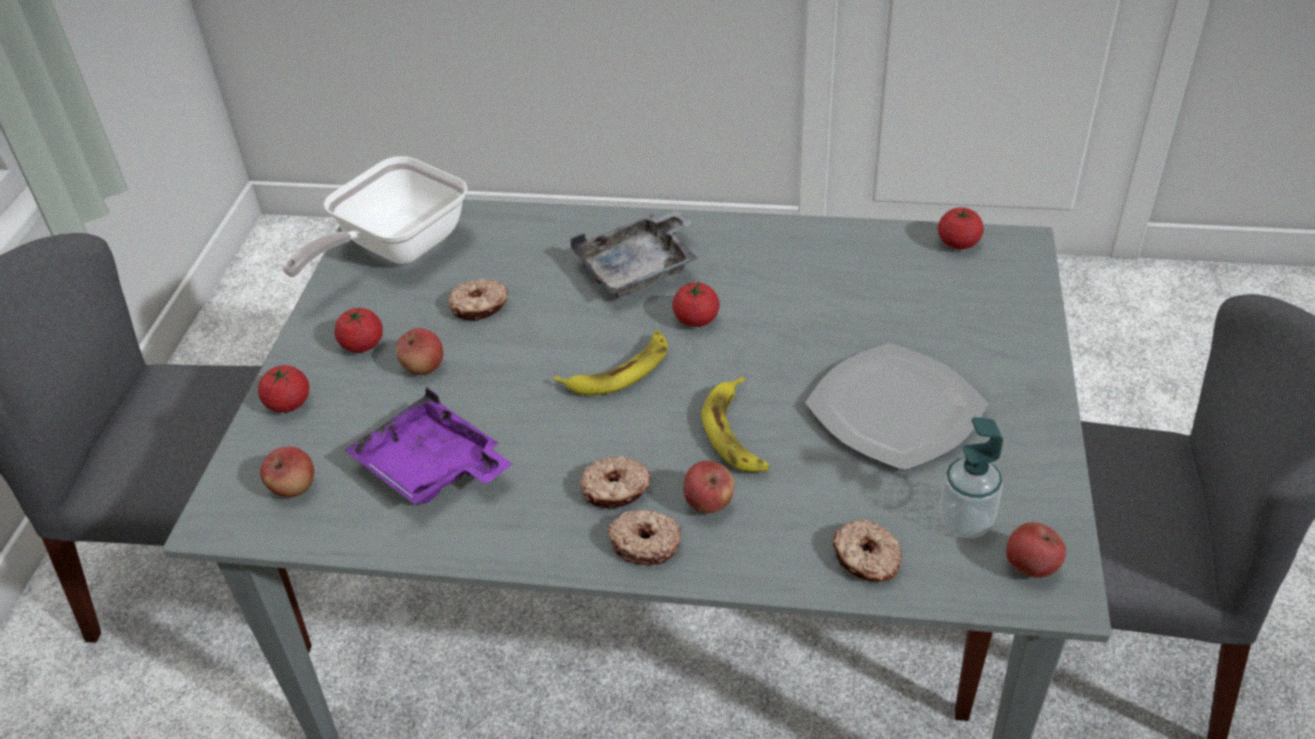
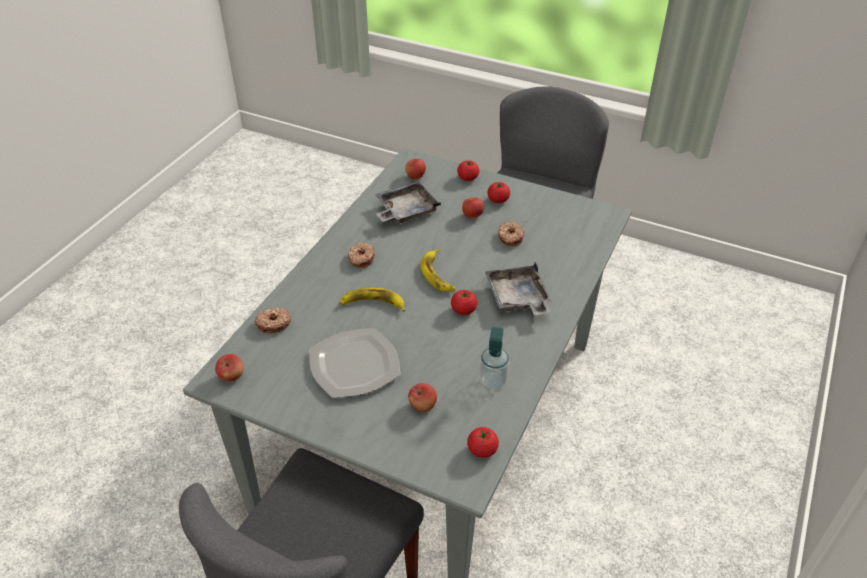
camera: 105 degrees right, 0 degrees up
frying pan [283,156,467,277] -> none
purple tray [344,387,512,505] -> grey tray [375,181,441,223]
donut [607,510,681,565] -> none
apple [683,461,734,514] -> apple moved to [408,383,437,412]
soap dispenser [939,417,1003,538] -> soap dispenser moved to [479,327,509,389]

